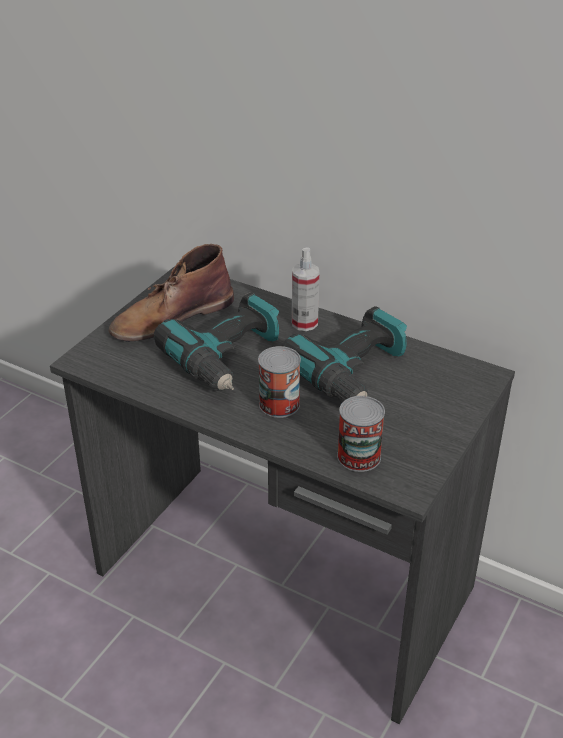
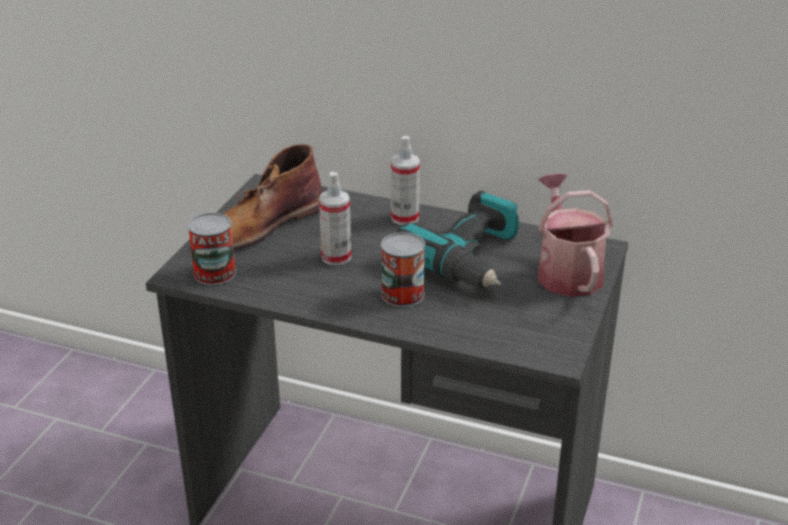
camera: 10 degrees left, 5 degrees down
power drill [154,292,279,391] -> spray bottle [319,171,351,265]
can [337,396,385,472] -> can moved to [188,213,236,285]
none -> watering can [538,173,613,297]

